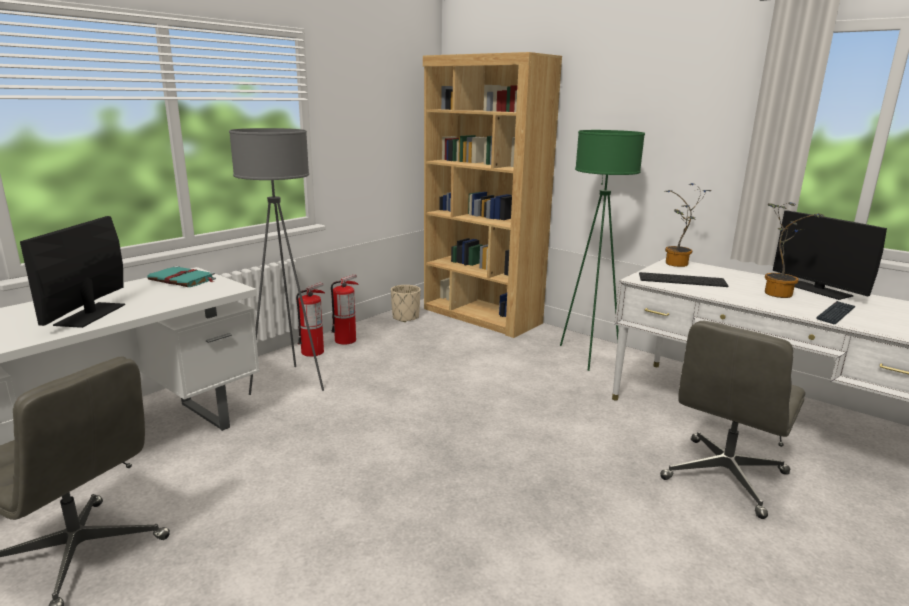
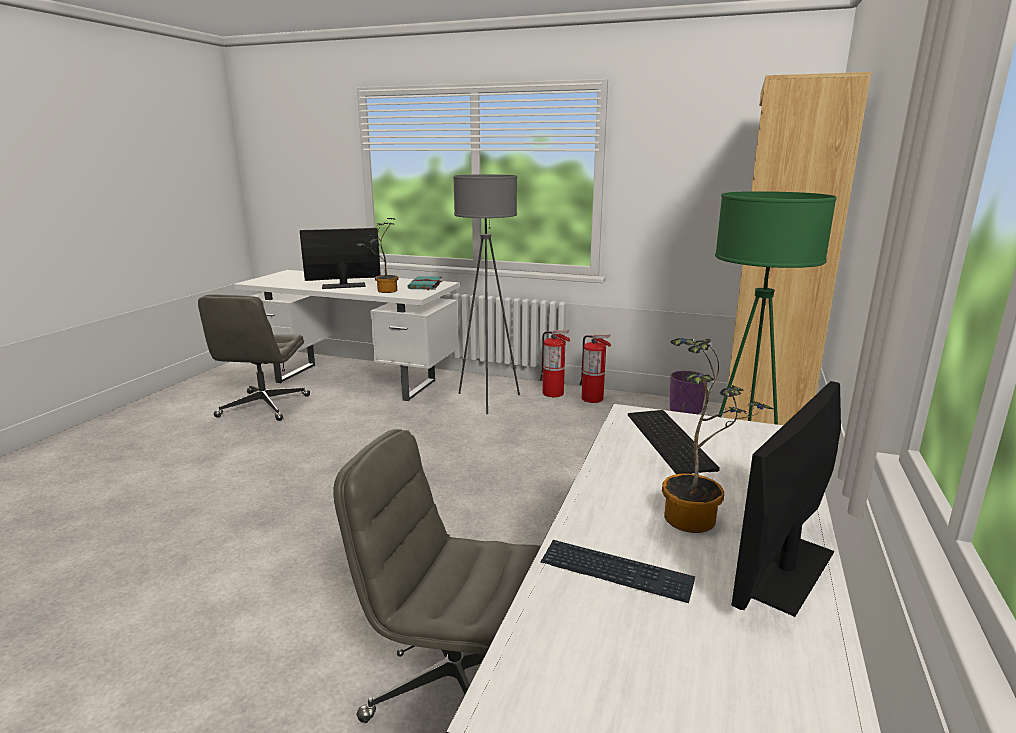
camera: 70 degrees right, 0 degrees up
beige planter [391,285,421,322] -> purple planter [670,371,707,414]
potted plant [664,183,711,267] -> potted plant moved to [357,218,399,293]

